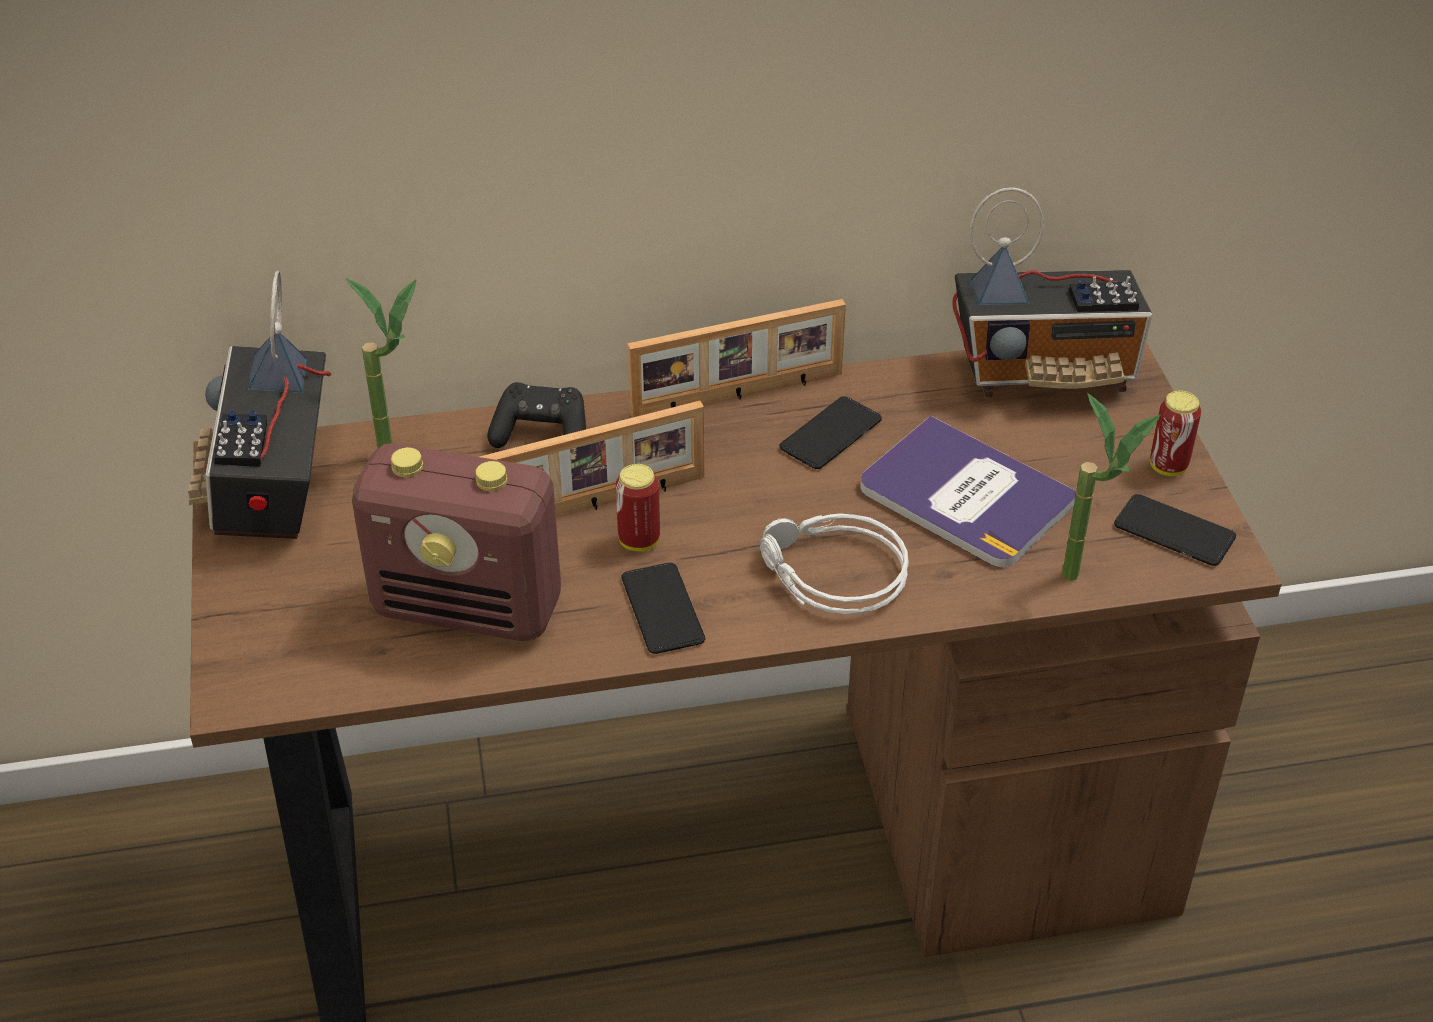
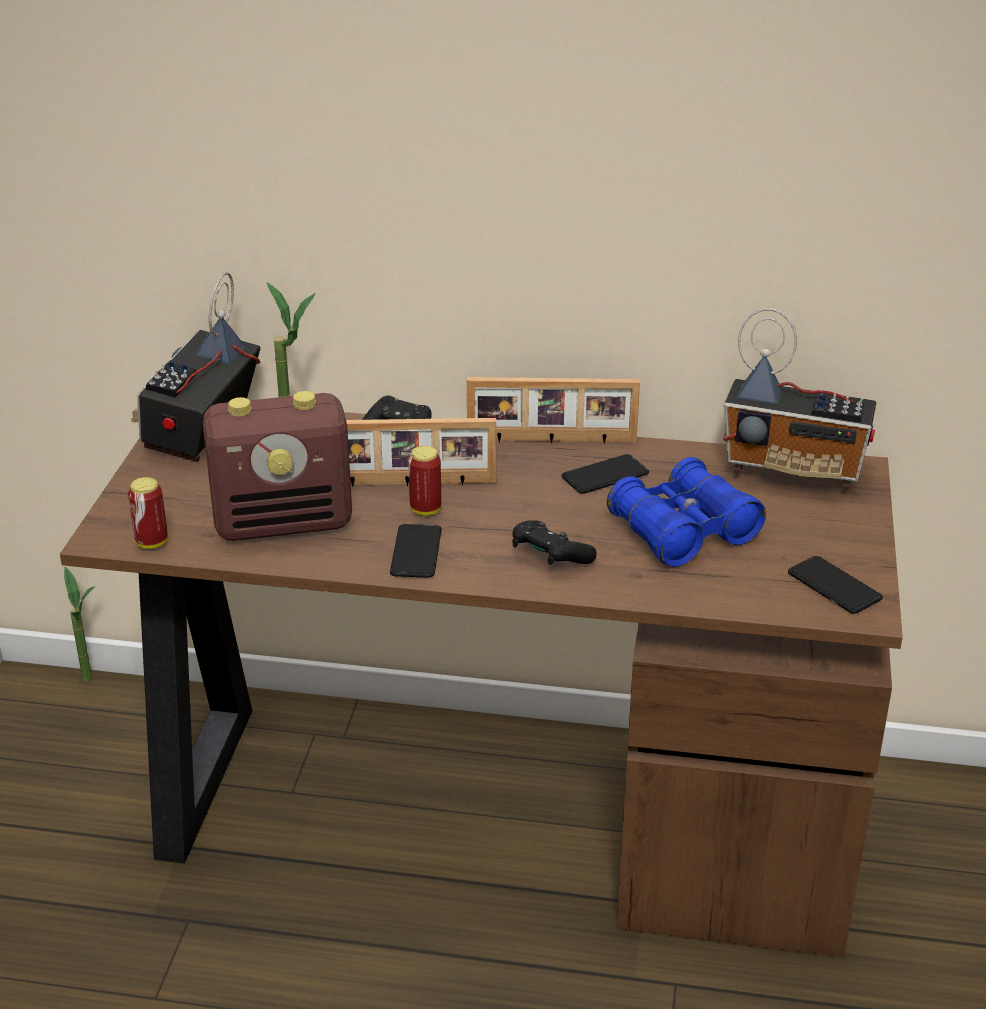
camera: 20 degrees right, 10 degrees down
radio [352,443,561,641] -> radio turned 45 degrees counterclockwise [203,391,352,541]
grey headphones [760,513,909,614] -> black game controller [512,520,597,565]
book [860,415,1076,568] -> blue binoculars [607,457,766,567]
potted plant [1062,393,1161,581] -> potted plant moved to [64,567,95,681]
can [1150,390,1201,476] -> can moved to [128,477,168,549]

